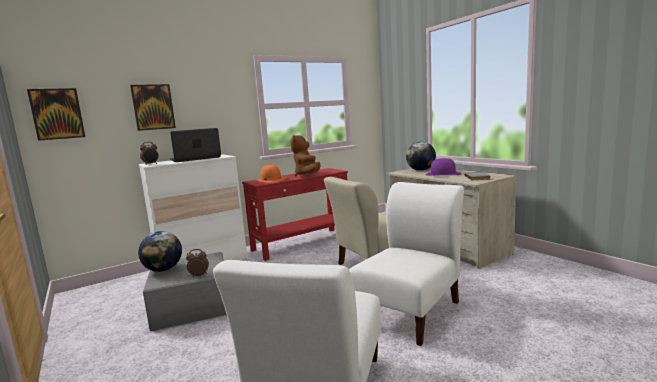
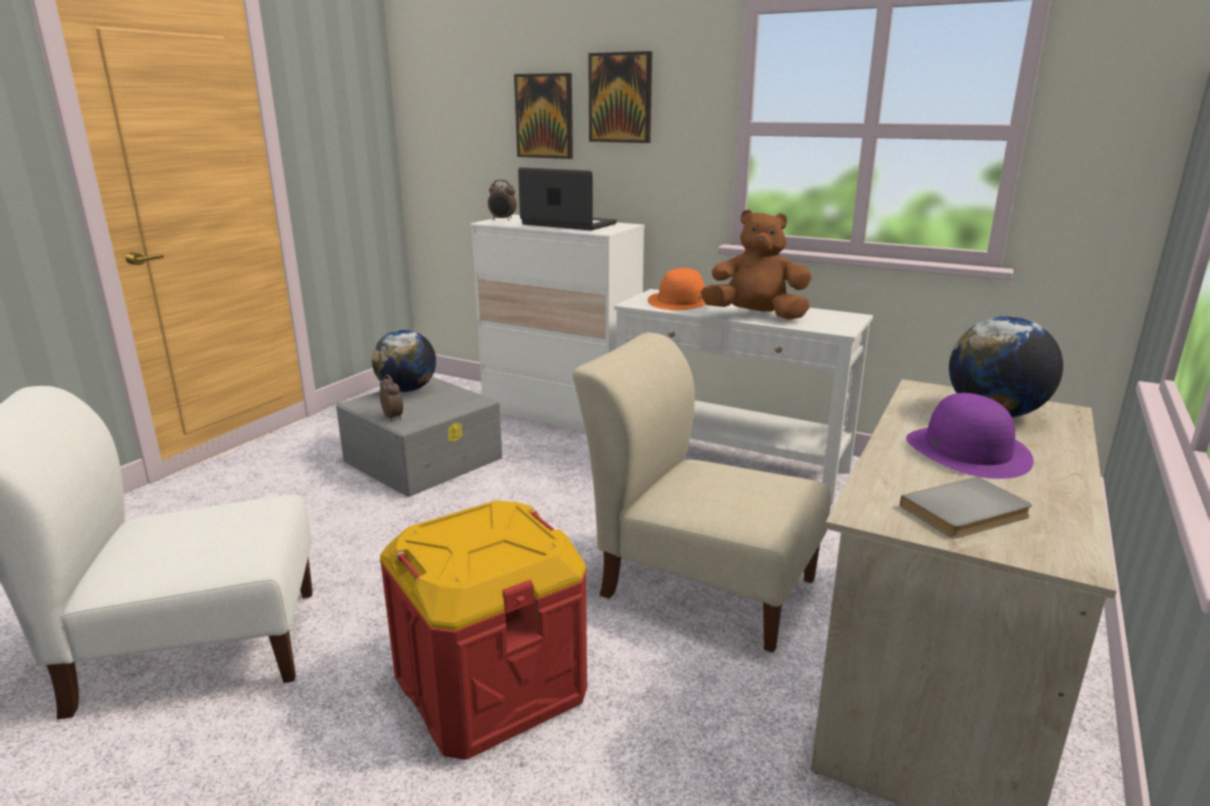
camera: 60 degrees right, 10 degrees up
picture [27,88,85,141] -> picture moved to [588,51,652,143]
red console table [242,168,348,261] -> white console table [614,289,873,505]
brown plush toy [291,135,320,176] -> brown plush toy turned 45 degrees clockwise [701,210,811,320]
white chair [349,182,464,346] -> red storage box [380,501,587,760]

